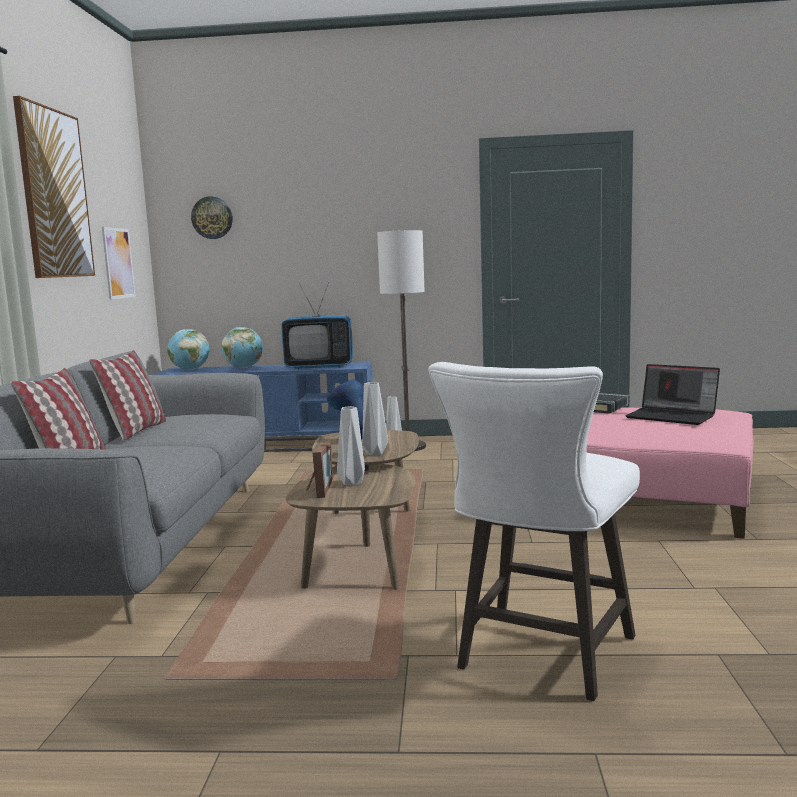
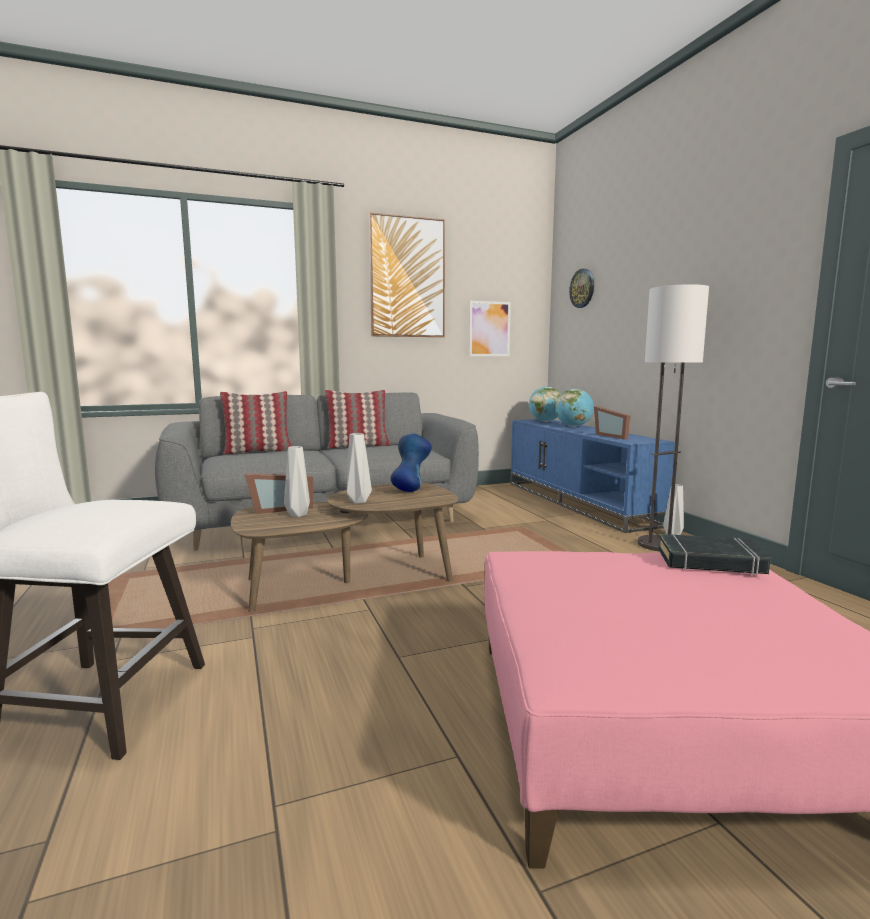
camera: 65 degrees right, 0 degrees up
television [281,282,353,369] -> picture frame [594,406,630,439]
laptop [625,364,720,425] -> none

